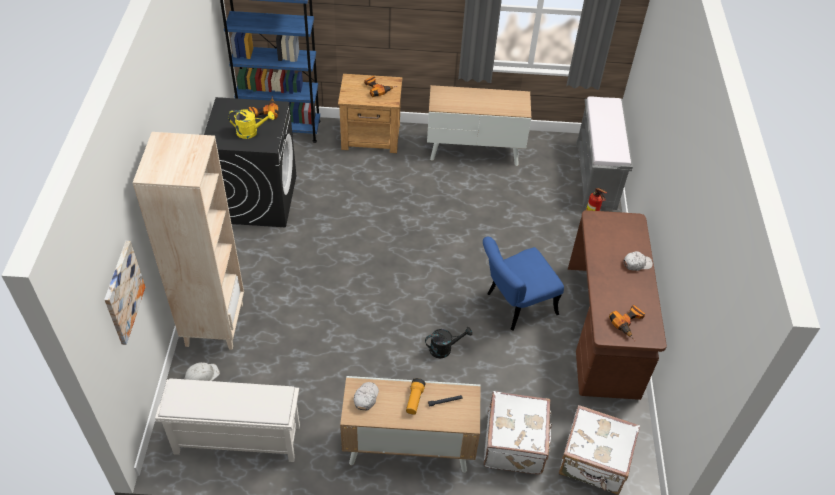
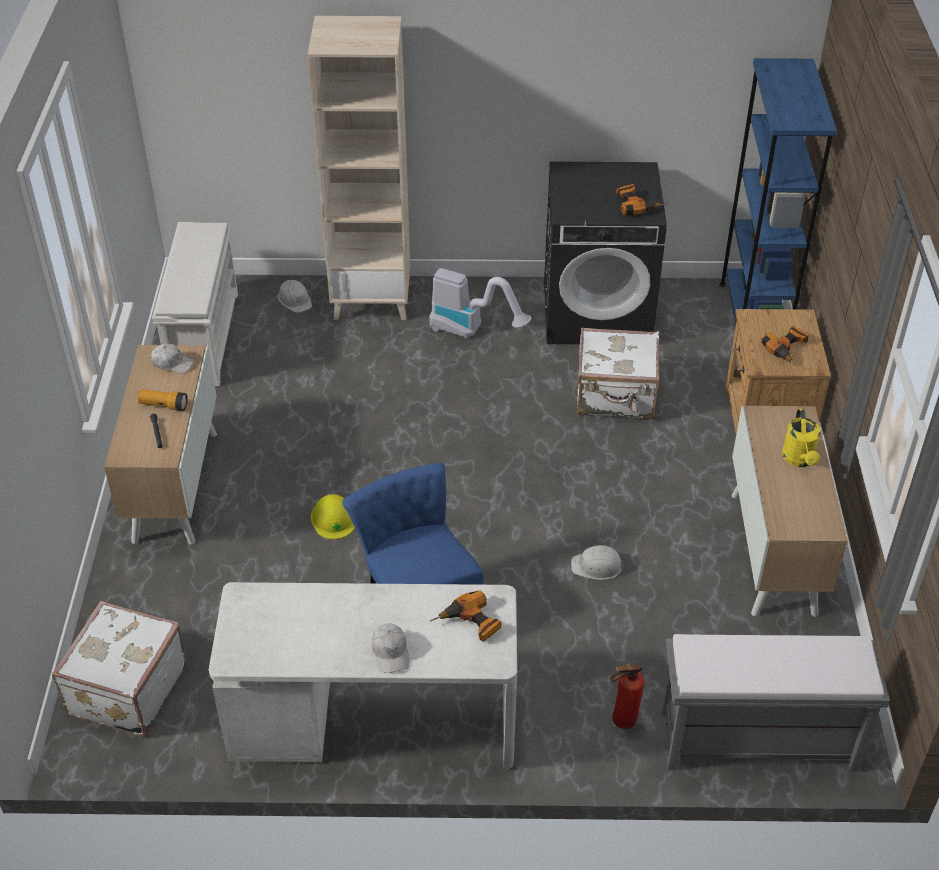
camera: 90 degrees right, 5 degrees down
picture [104,241,145,345] -> none
yellow watering can [228,109,275,139] -> yellow watering can moved to [782,408,821,467]
black watering can [425,327,472,359] -> yellow hard hat [311,494,355,539]
white suitcase [484,391,552,475] -> white suitcase moved to [577,328,659,419]
brown desk [568,210,667,400] -> white desk [209,582,517,770]
power drill [609,305,645,341] -> power drill moved to [430,590,501,642]
none -> vacuum cleaner [429,268,531,338]
none -> white hard hat [571,545,626,580]

